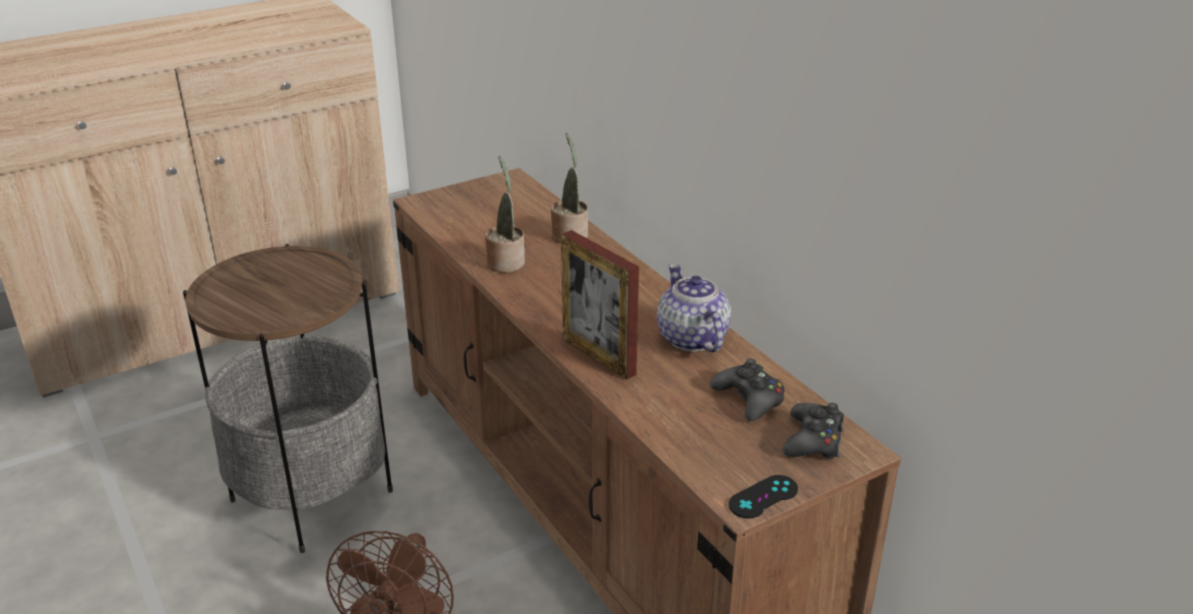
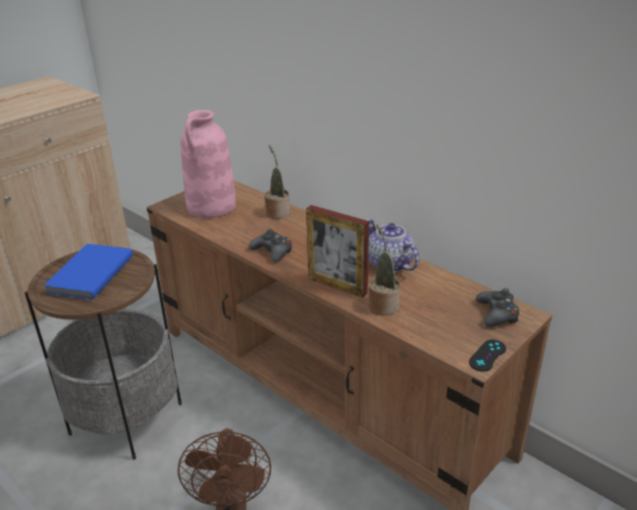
camera: 15 degrees left, 0 degrees up
potted plant [485,156,525,273] -> potted plant moved to [369,225,400,316]
black game controller [710,359,785,421] -> black game controller moved to [249,229,292,262]
none -> blue book [43,244,133,300]
none -> pink vase [180,110,236,218]

